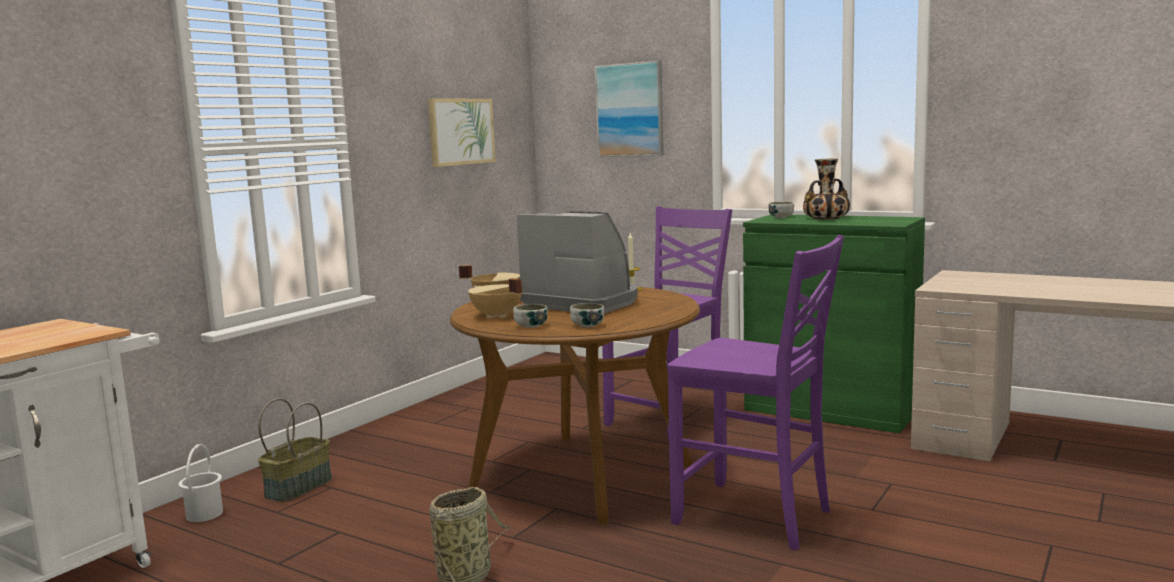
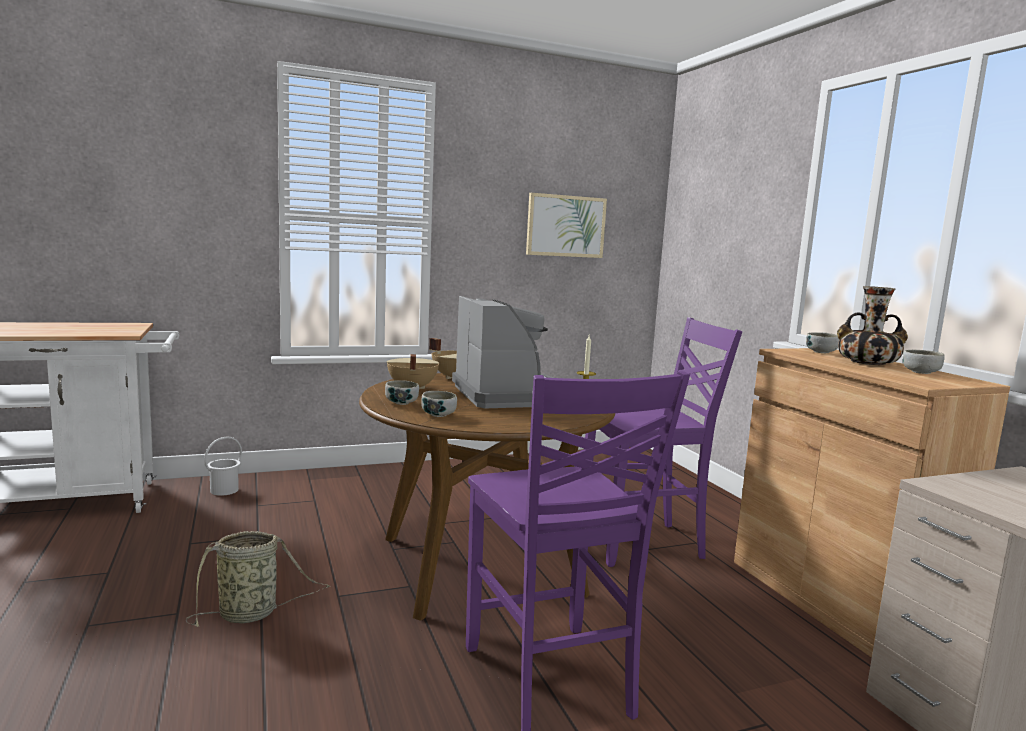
camera: 35 degrees right, 0 degrees up
basket [258,398,332,502] -> none
picture [595,61,664,157] -> none
green cabinet [743,215,925,433] -> brown cabinet [734,348,1010,658]
none -> bowl [903,350,945,374]

